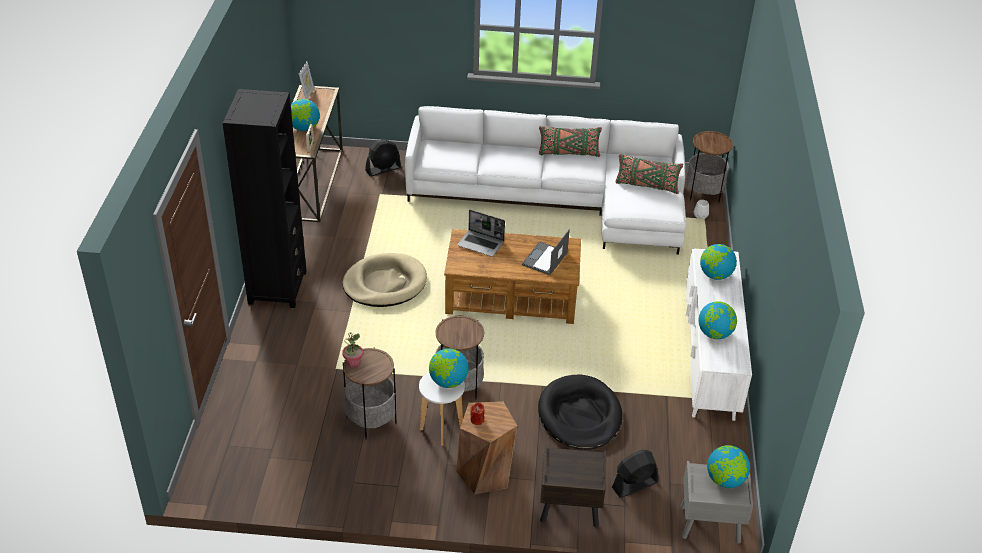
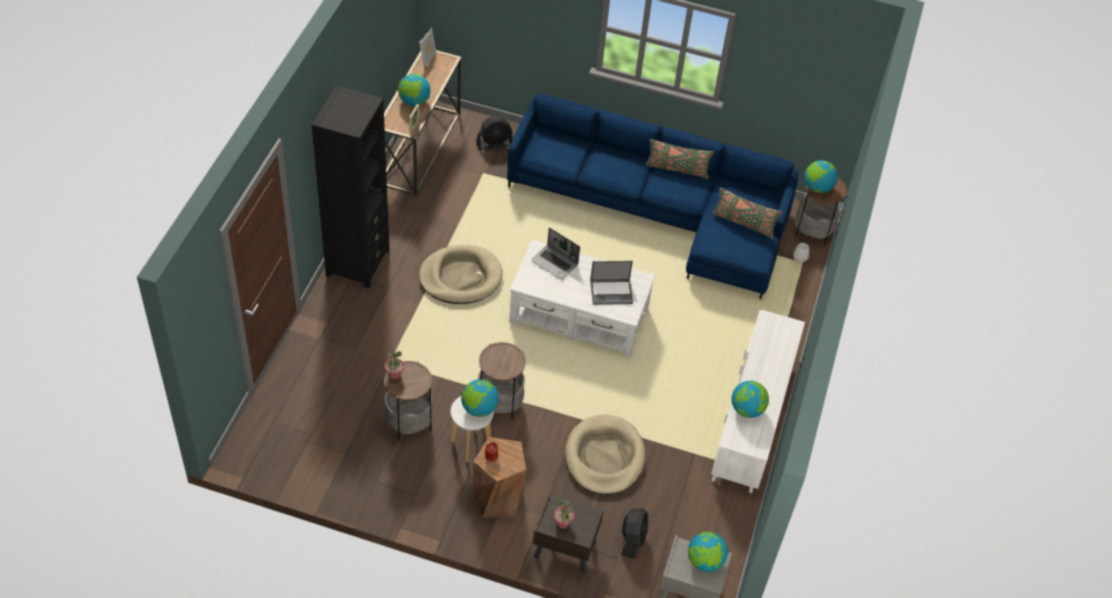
camera: 10 degrees right, 10 degrees up
white sofa [405,106,686,255] -> blue sofa [507,94,798,299]
brown coffee table [444,229,581,324] -> white coffee table [509,240,656,358]
laptop [522,230,570,275] -> laptop turned 135 degrees counterclockwise [590,261,633,305]
black dog bed [538,375,622,450] -> beige dog bed [565,415,646,495]
black fan [612,450,658,498] -> black fan turned 120 degrees clockwise [621,508,648,559]
globe [700,244,737,280] -> globe moved to [805,160,838,193]
none -> potted plant [554,500,574,528]

